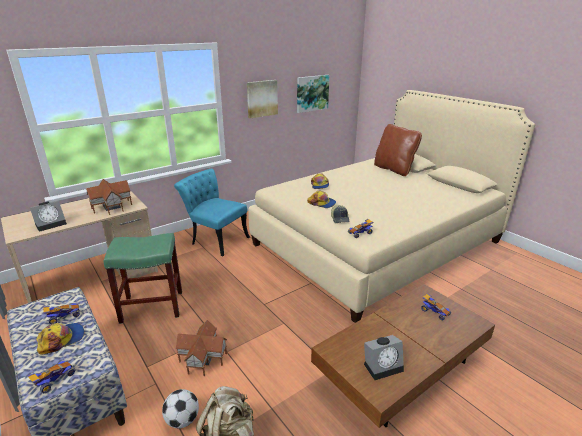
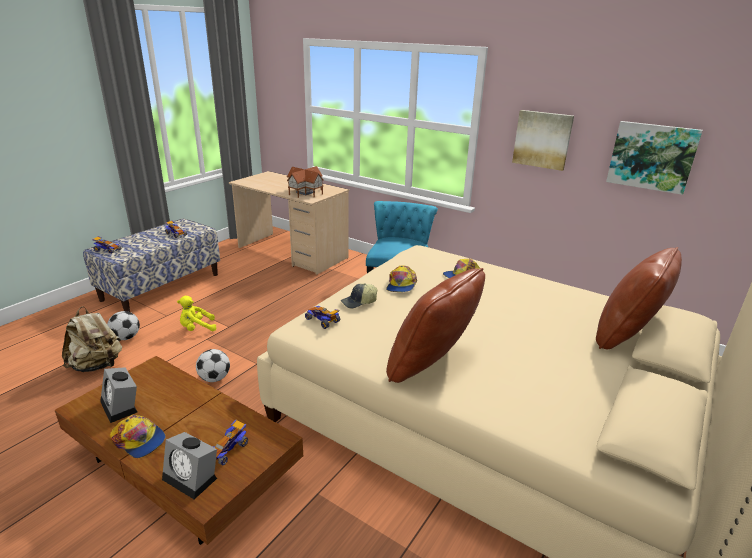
camera: 70 degrees right, 0 degrees up
alarm clock [30,201,67,232] -> alarm clock moved to [162,432,217,499]
cap [36,323,84,355] -> cap moved to [109,415,166,458]
green stool [104,233,182,324] -> none
toy house [175,320,227,376] -> yellow plush toy [177,296,216,331]
none -> football [196,349,230,382]
none -> brown pillow [386,268,485,383]

